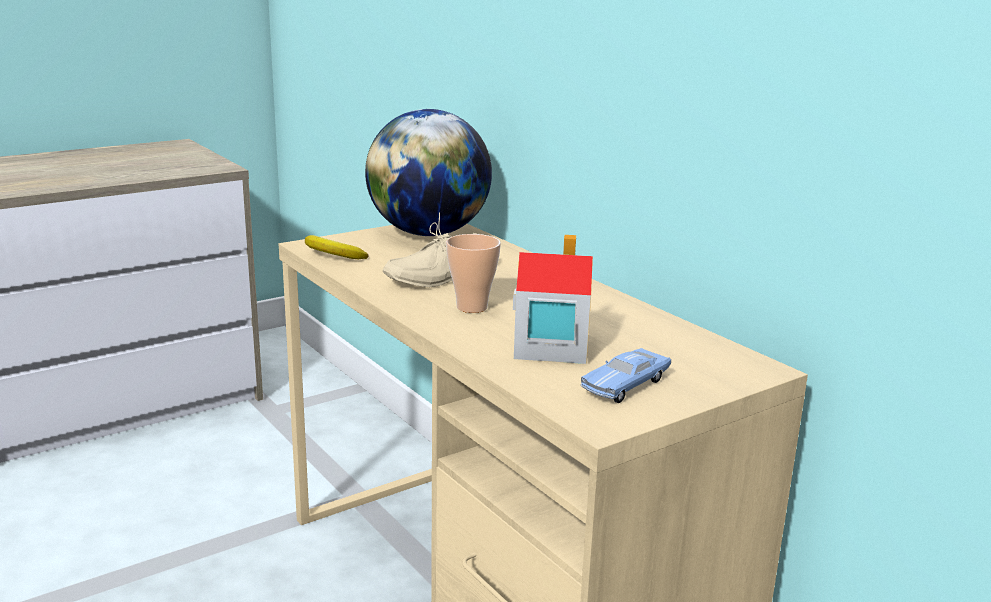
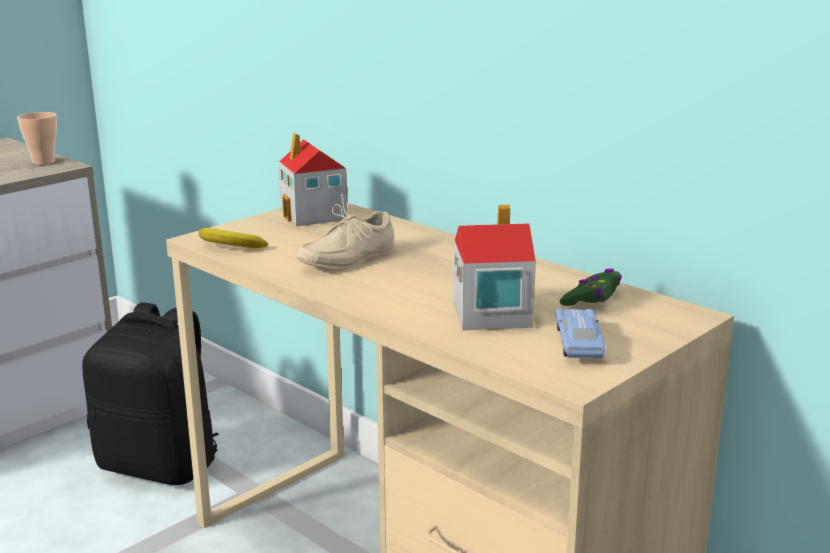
camera: 10 degrees left, 0 degrees up
globe [365,109,492,236] -> toy house [279,132,347,226]
cup [446,234,501,313] -> cup moved to [17,112,57,165]
blue toy car [581,348,671,403] -> blue toy car turned 150 degrees clockwise [555,309,605,358]
none -> black backpack [82,302,219,485]
none -> green game controller [560,268,621,306]

